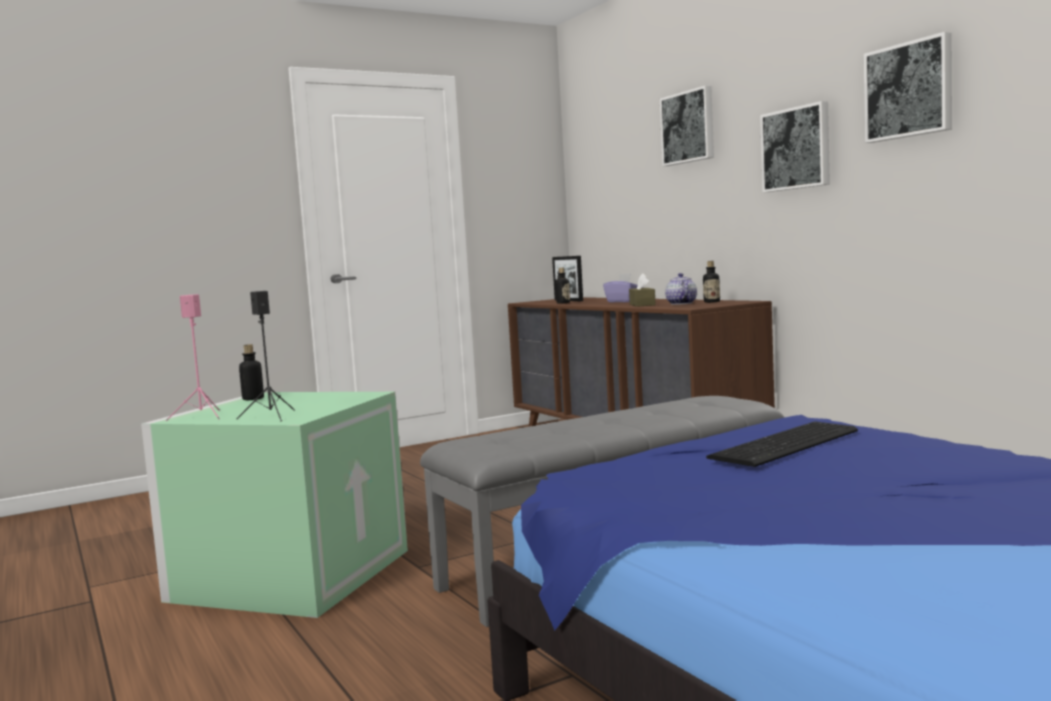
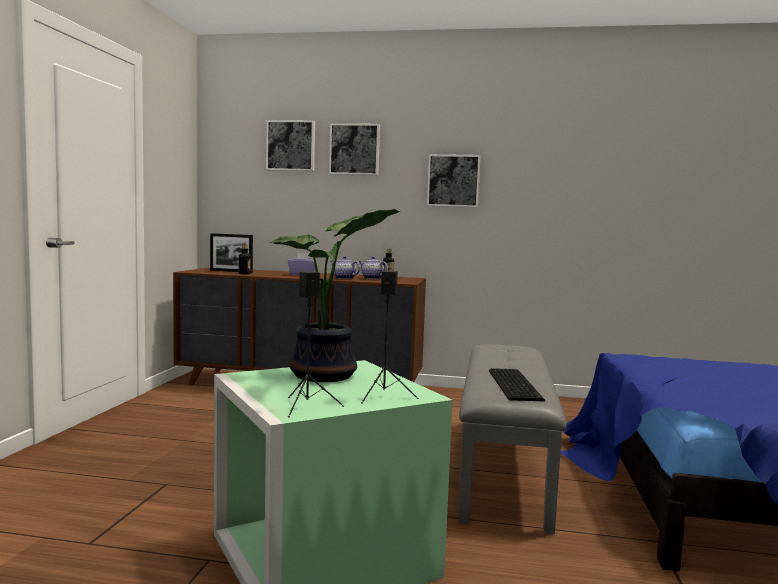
camera: 50 degrees left, 0 degrees up
pink speaker [166,294,220,421] -> black speaker [288,271,344,417]
bottle [239,344,264,400] -> none
brown tissue box [629,273,656,307] -> teapot [330,256,360,279]
keyboard [706,421,858,467] -> keyboard moved to [489,368,545,402]
picture [864,32,952,143] -> picture moved to [266,120,315,171]
none -> potted plant [269,209,400,382]

